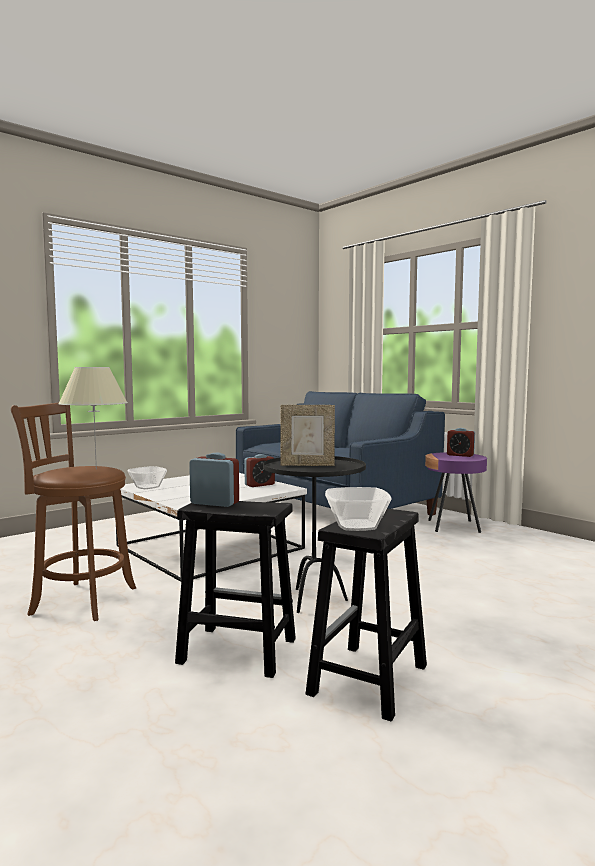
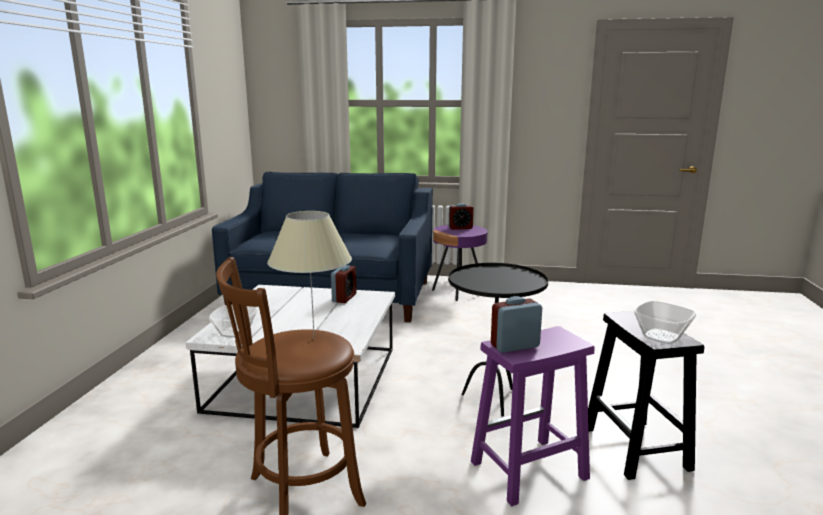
camera: 40 degrees left, 10 degrees up
black stool [175,501,296,678] -> purple stool [471,326,595,506]
picture frame [281,405,335,466] -> none

